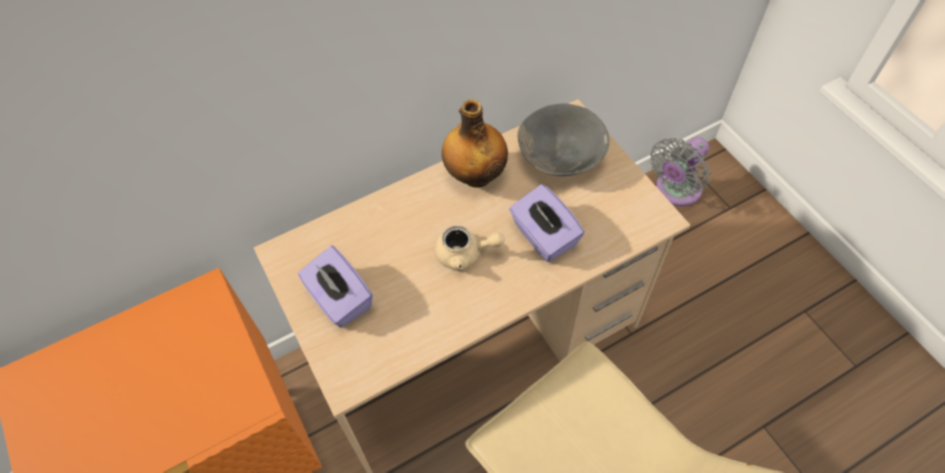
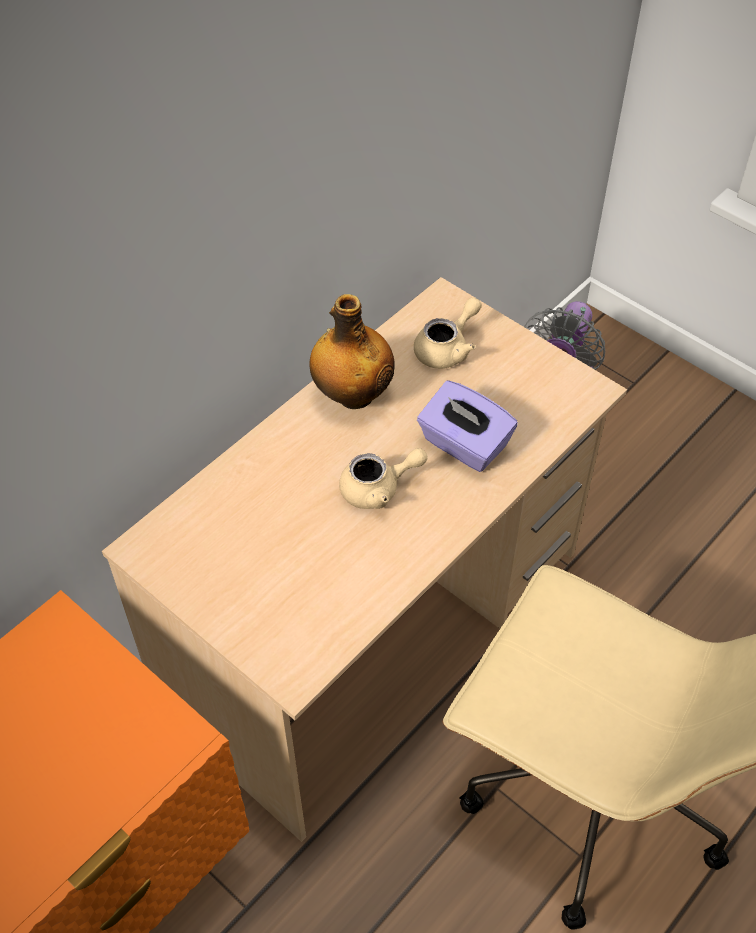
camera: 20 degrees left, 5 degrees down
purple tissue box [298,246,373,328] -> none
grey bowl [517,103,609,176] -> beige teapot [414,297,482,369]

